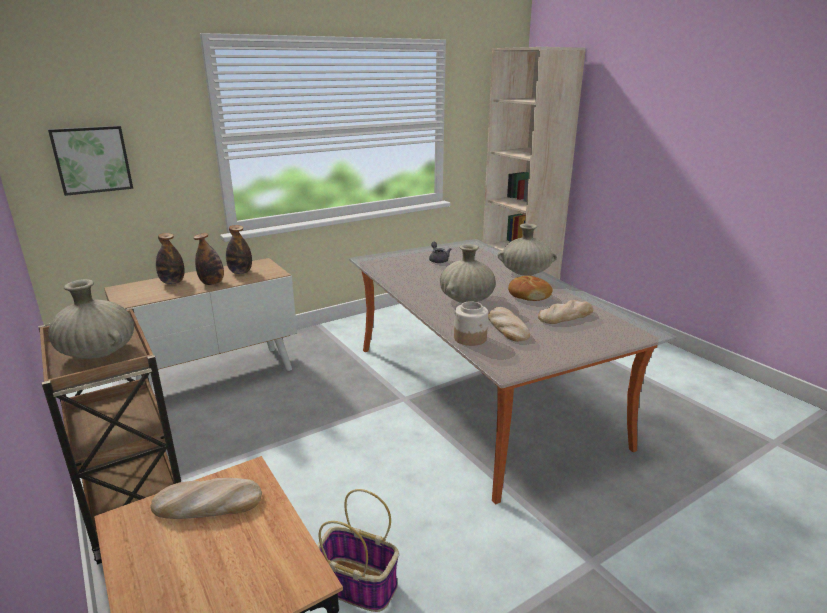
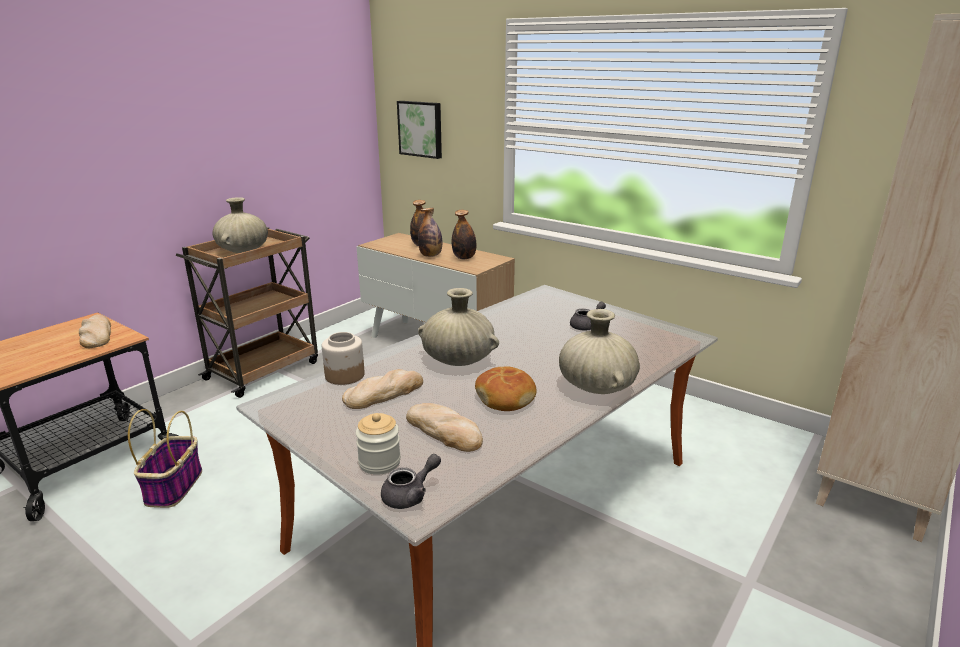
camera: 70 degrees right, 0 degrees up
none -> jar [356,413,401,475]
none -> grey teapot [381,454,441,509]

